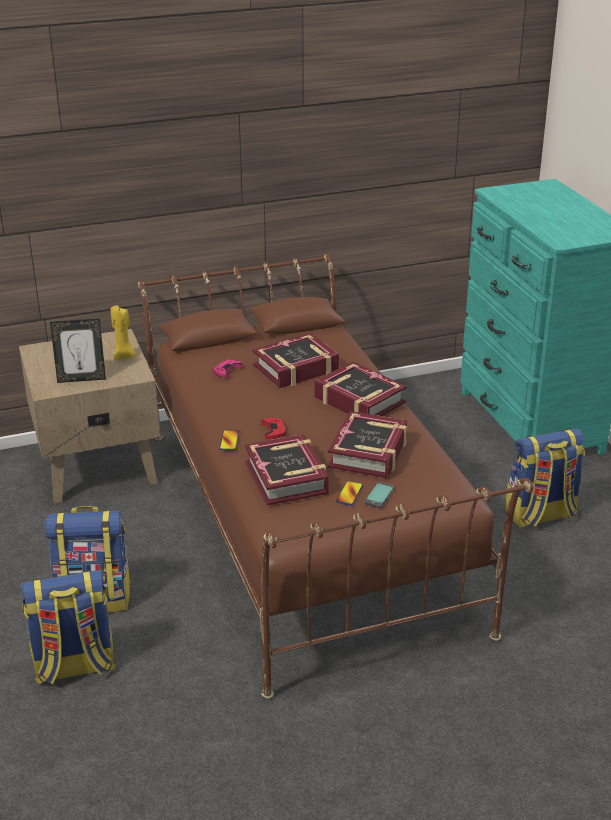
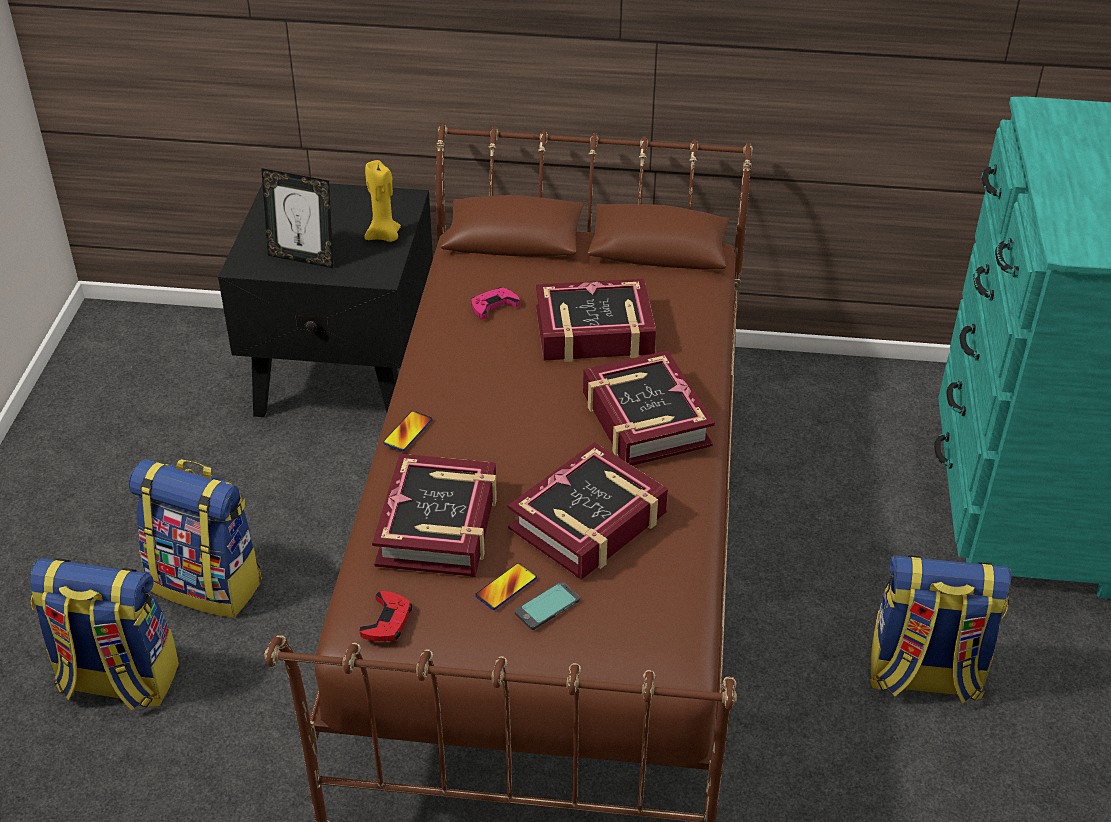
camera: 25 degrees right, 10 degrees up
beige nightstand [19,329,160,504] -> black nightstand [218,183,433,417]
red game controller [261,418,287,439] -> red game controller moved to [359,591,412,641]

